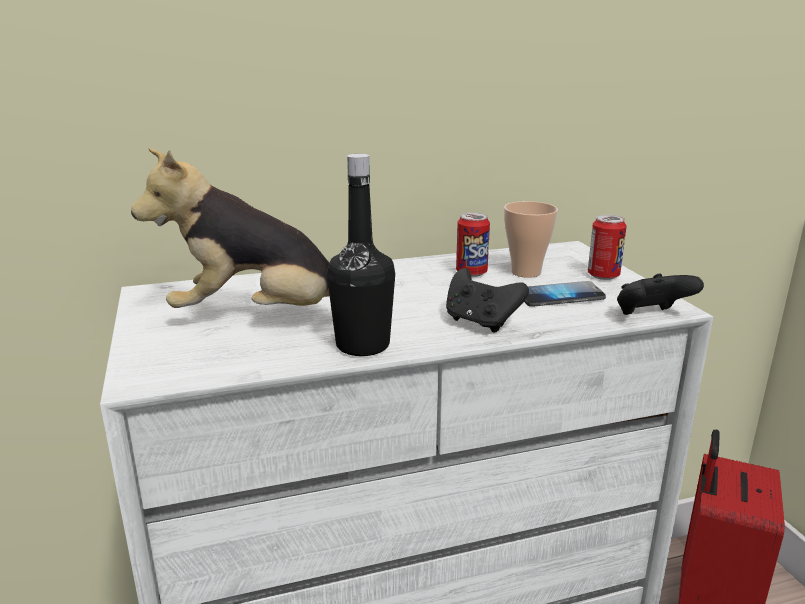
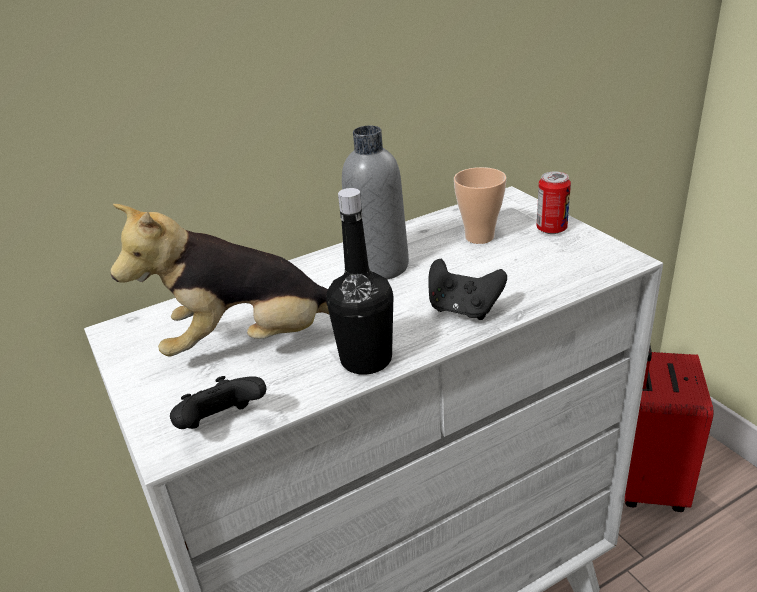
camera: 10 degrees left, 10 degrees up
can [456,212,490,277] -> none
phone [524,281,606,307] -> none
black game controller [617,274,704,315] -> black game controller moved to [170,376,266,429]
none -> grey bottle [342,126,409,280]

